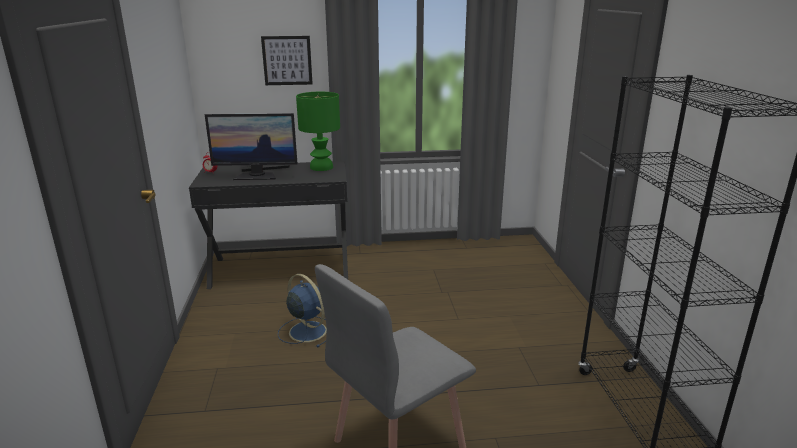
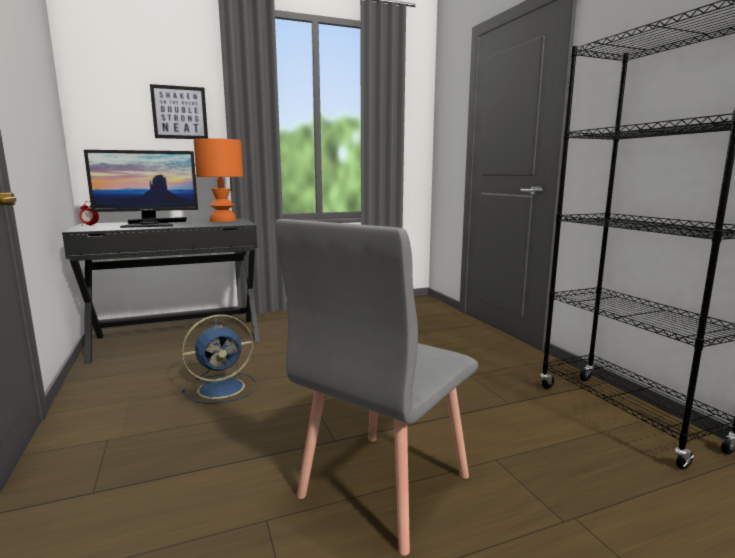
camera: 15 degrees left, 10 degrees down
blue fan [278,274,327,347] -> blue fan turned 120 degrees clockwise [182,314,257,404]
green table lamp [296,92,340,171] -> orange table lamp [194,138,243,222]

